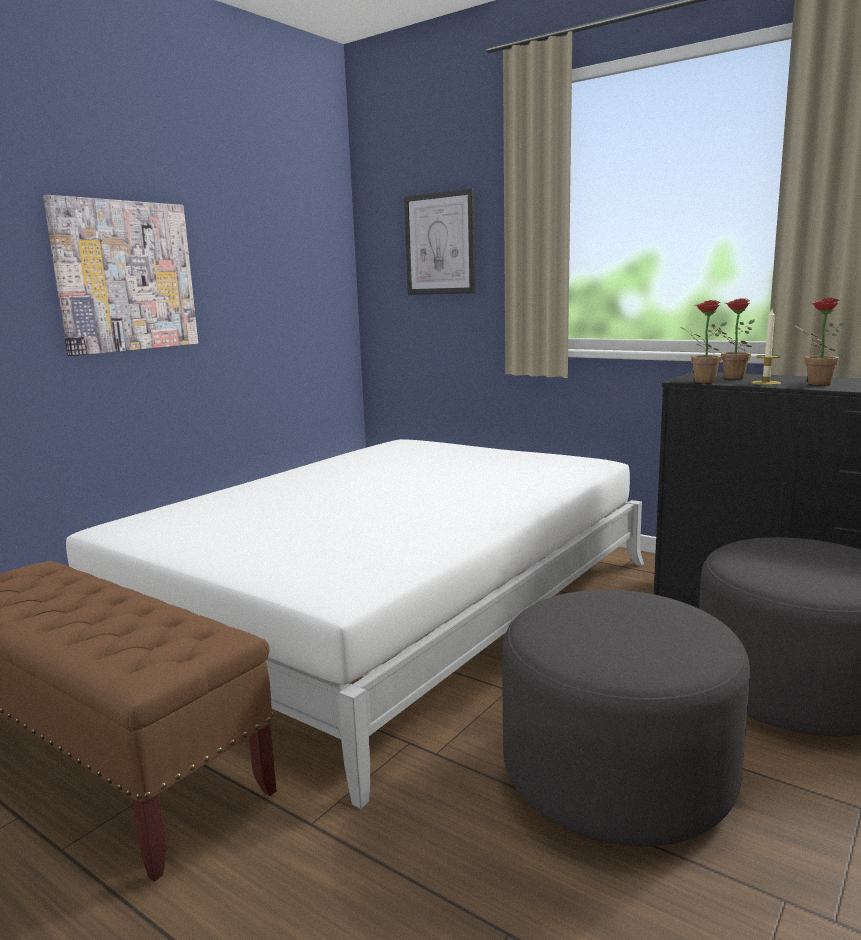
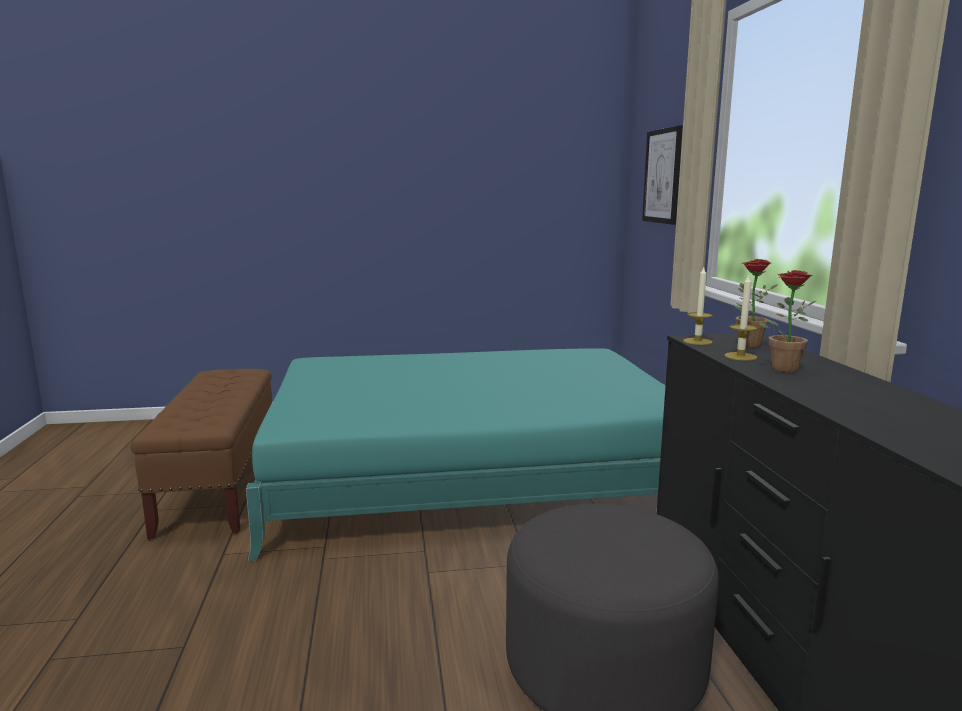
camera: 45 degrees right, 0 degrees up
picture [43,195,198,356] -> none
white bed [66,439,644,809] -> turquoise bed [246,348,666,561]
grey ottoman [502,590,750,846] -> none
potted plant [679,300,727,383] -> candle [683,267,713,345]

